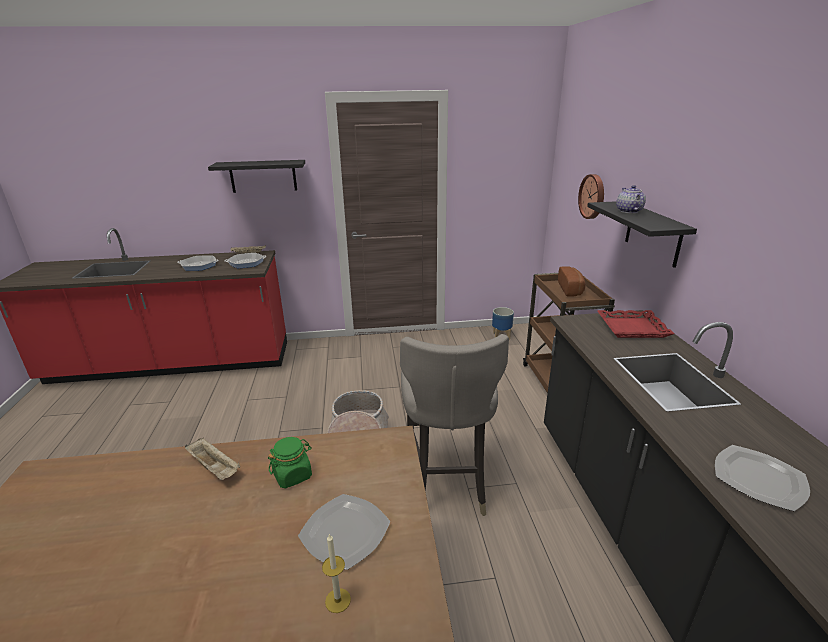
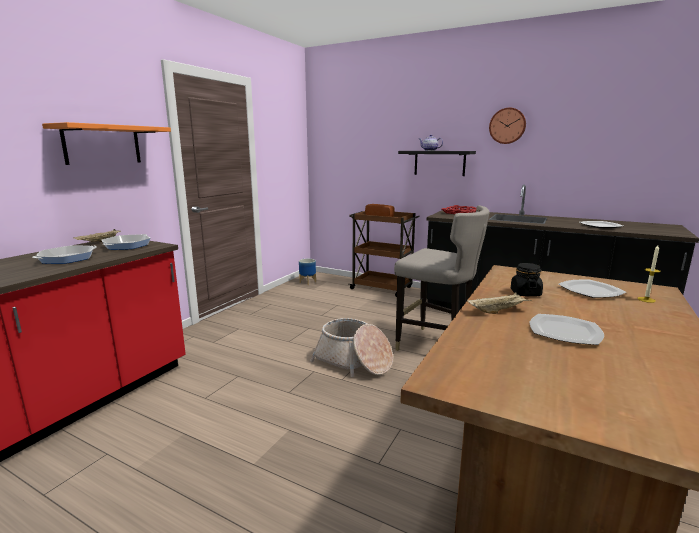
camera: 55 degrees left, 10 degrees down
black shelf [208,160,305,193] -> orange shelf [42,122,171,165]
green jar [268,437,312,488] -> black jar [511,263,543,297]
wall clock [578,174,604,219] -> wall clock moved to [489,108,526,144]
none -> plate [530,314,604,345]

